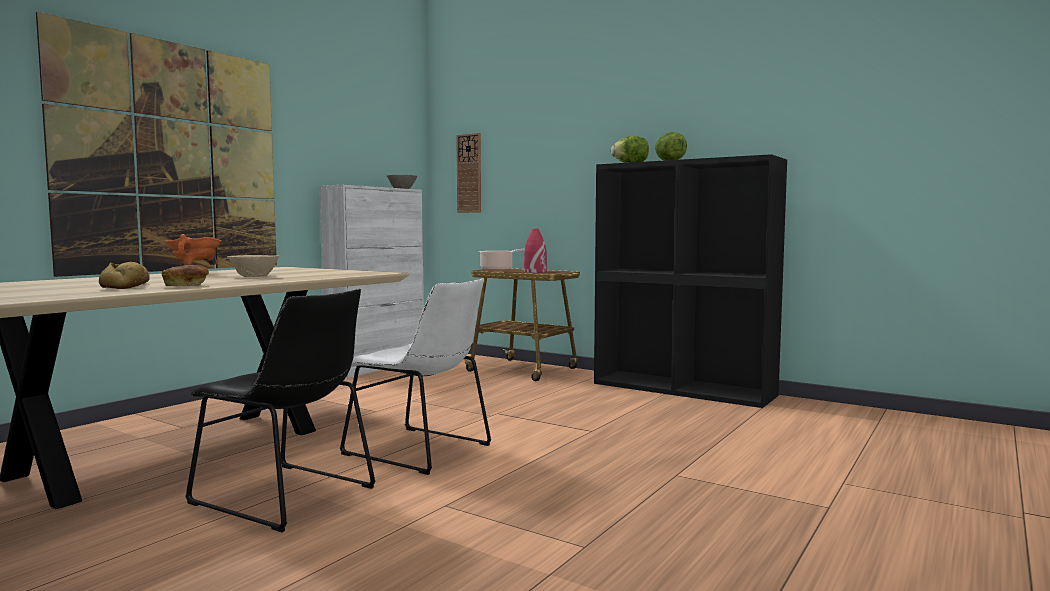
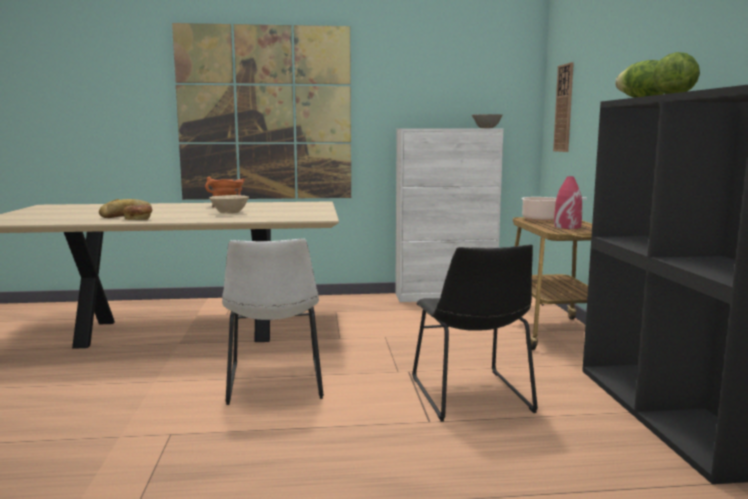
camera: 50 degrees right, 5 degrees up
black chair [185,289,375,532] -> black chair moved to [412,244,538,422]

